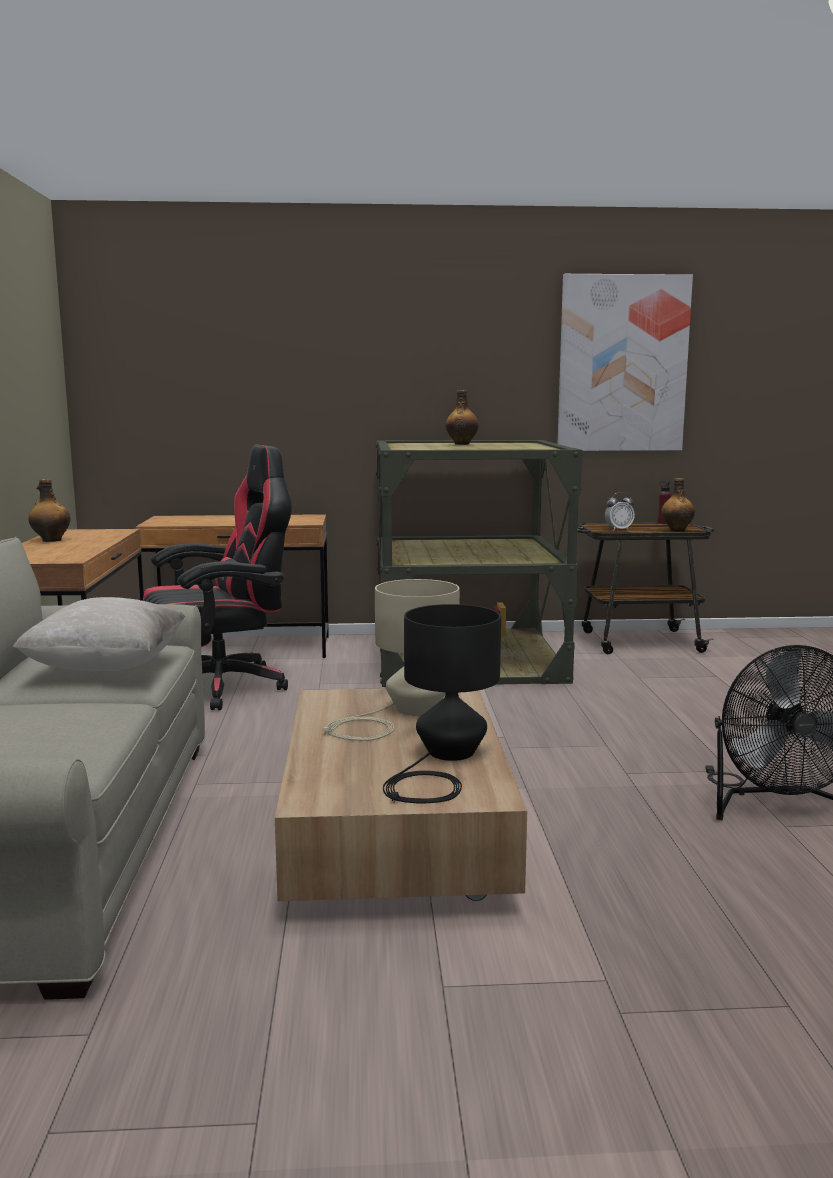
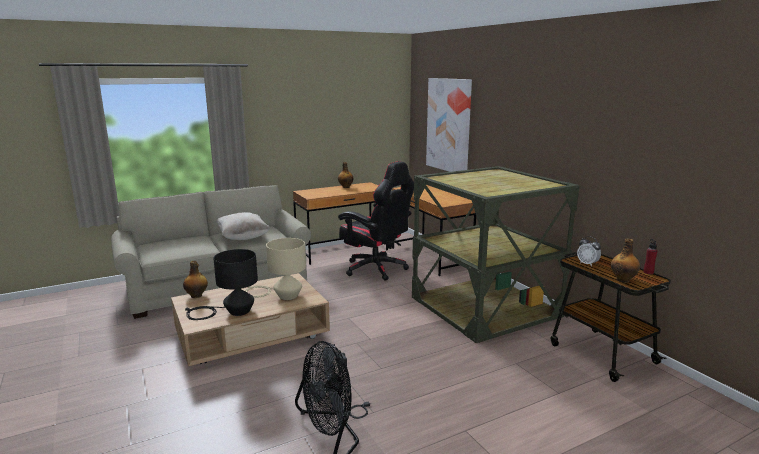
camera: 65 degrees right, 5 degrees up
bottle [446,390,479,445] -> bottle moved to [183,261,208,298]
picture [558,274,693,451] -> picture moved to [426,78,472,172]

